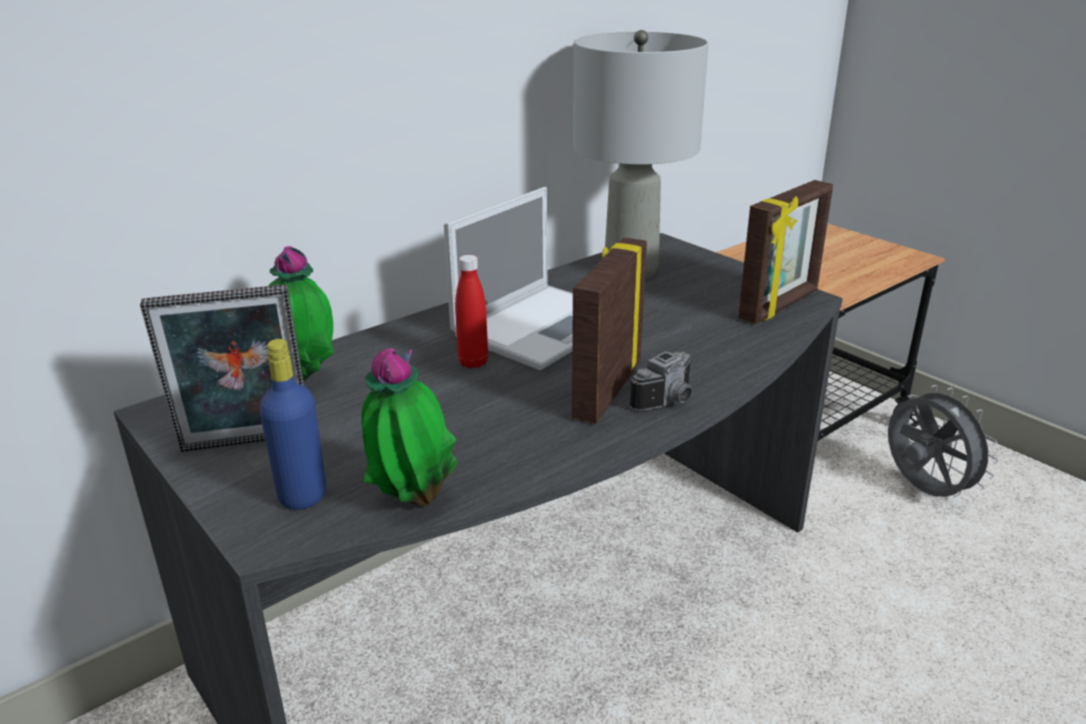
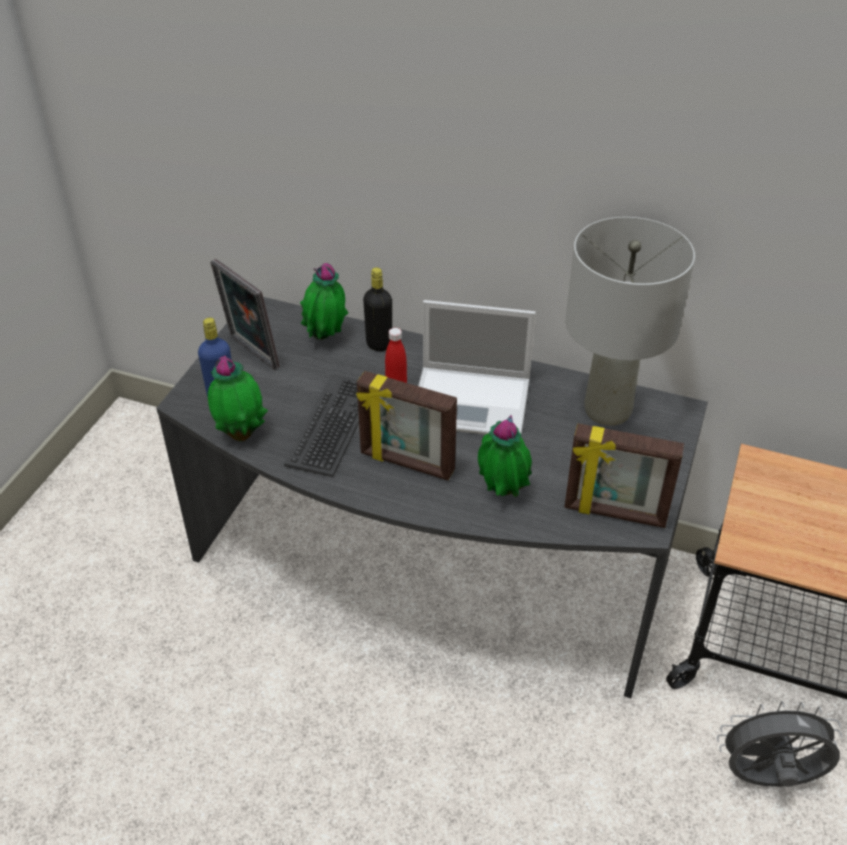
camera: 60 degrees right, 15 degrees up
picture frame [572,238,647,424] -> picture frame turned 150 degrees counterclockwise [356,371,457,480]
camera [630,351,692,411] -> none
grey fan [888,385,999,497] -> grey fan turned 120 degrees counterclockwise [717,701,842,787]
none -> keyboard [284,374,359,477]
none -> black bottle [363,267,392,351]
none -> potted plant [478,415,532,497]

